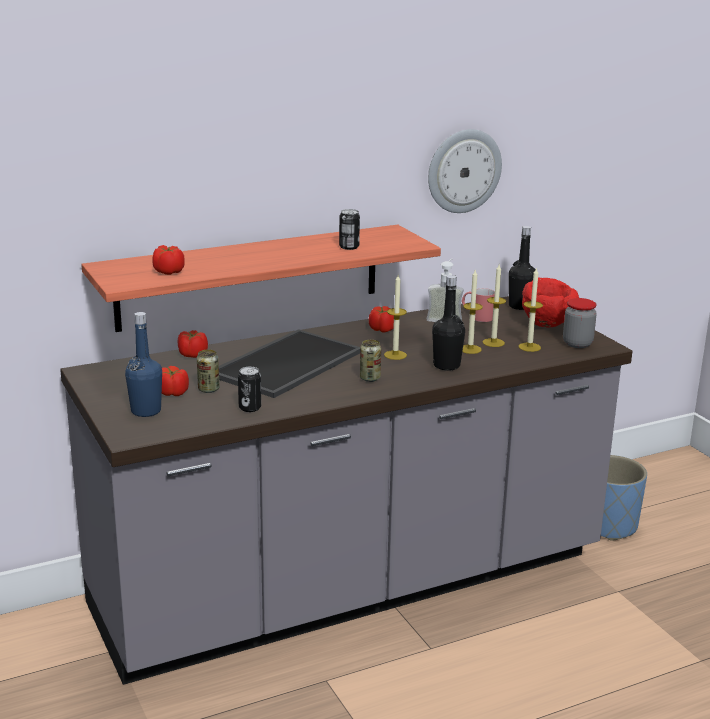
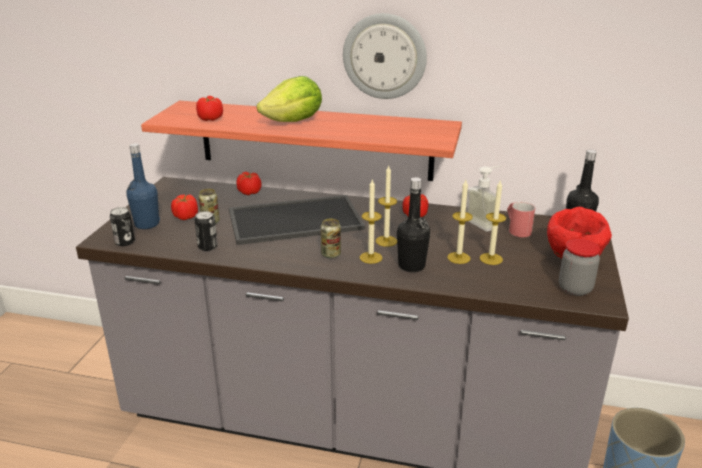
camera: 40 degrees right, 5 degrees up
can [339,209,360,250] -> can moved to [110,207,135,246]
wall clock [428,129,502,213] -> wall clock moved to [343,13,427,99]
candle [519,267,543,352] -> candle moved to [360,180,382,264]
none -> lettuce [257,76,322,122]

